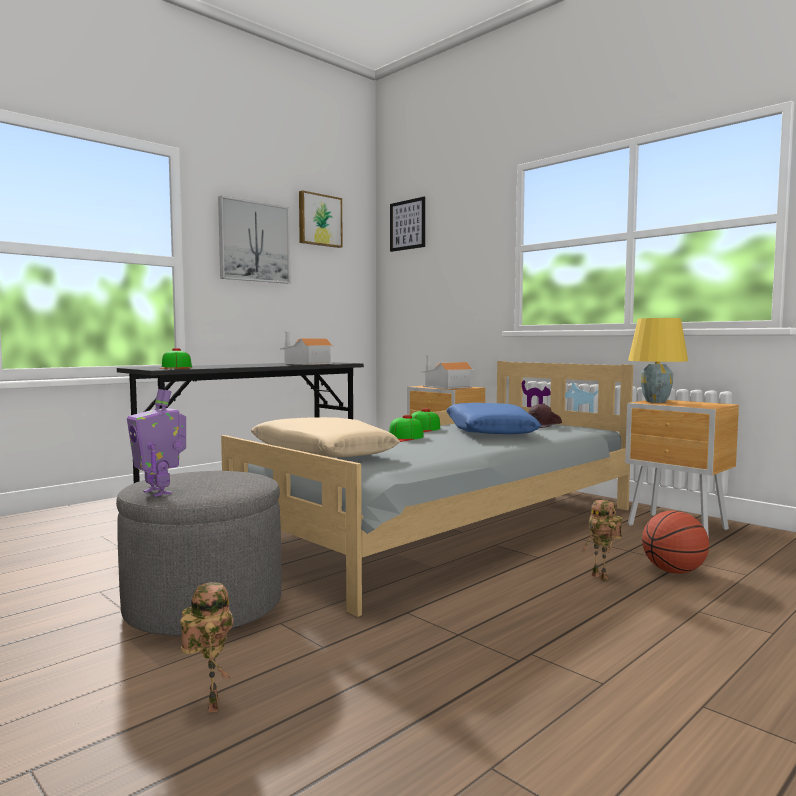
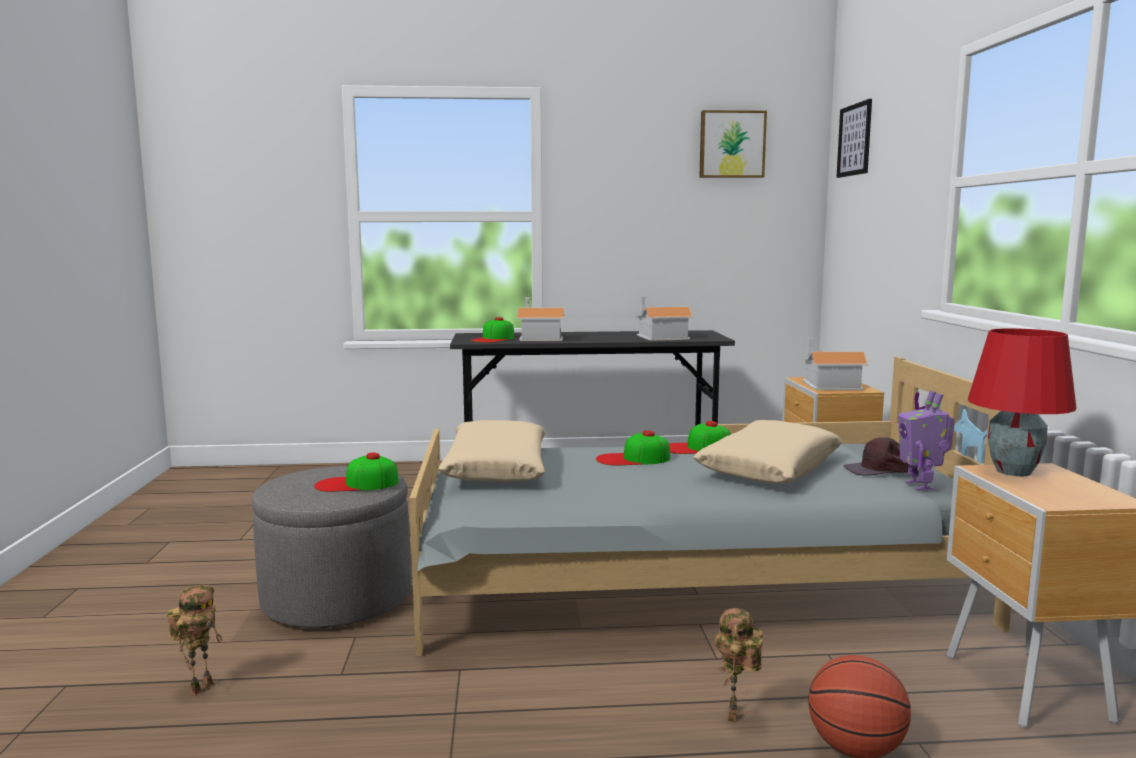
camera: 40 degrees right, 5 degrees up
toy robot [127,389,186,497] -> toy robot moved to [898,390,955,490]
picture [218,196,290,284] -> none
blue pillow [446,403,541,434] -> beige pillow [693,420,843,484]
yellow table lamp [628,318,688,403] -> red table lamp [968,328,1077,476]
none -> cap [314,453,399,492]
none -> toy house [517,297,564,341]

